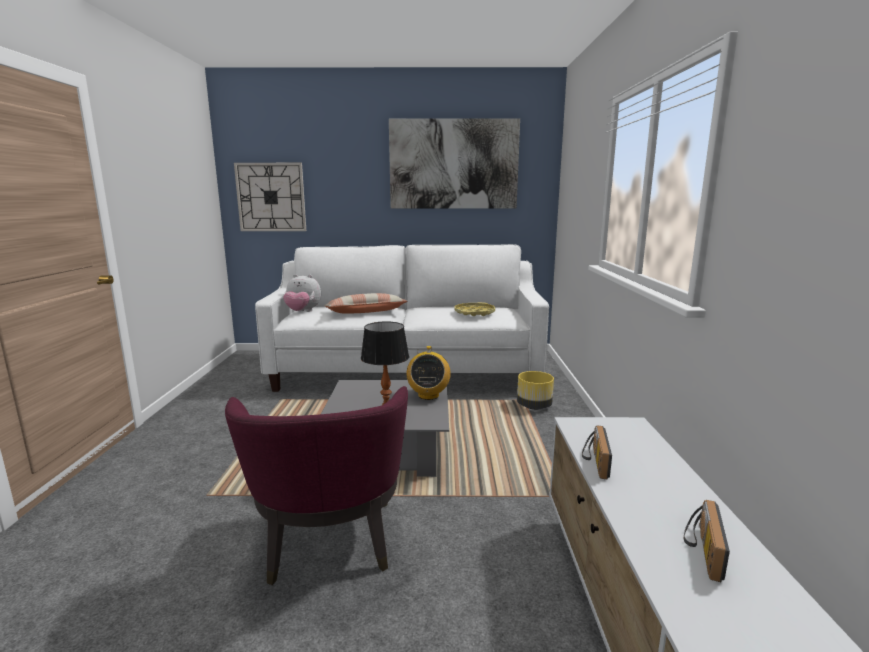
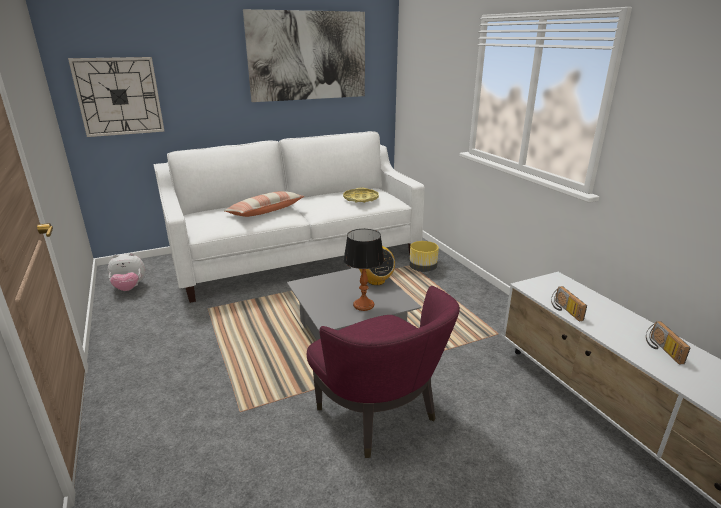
camera: 25 degrees left, 10 degrees up
plush toy [283,274,321,312] -> plush toy moved to [108,253,145,291]

